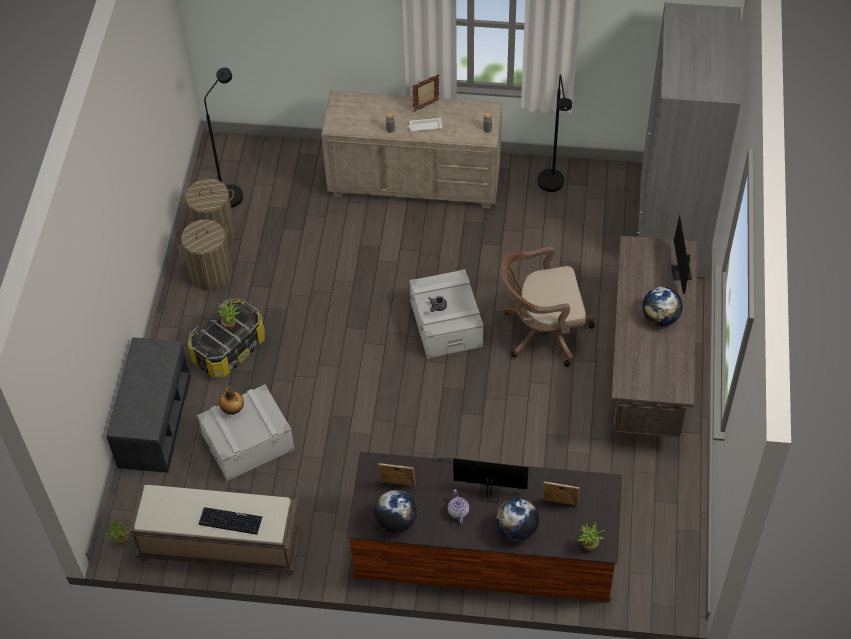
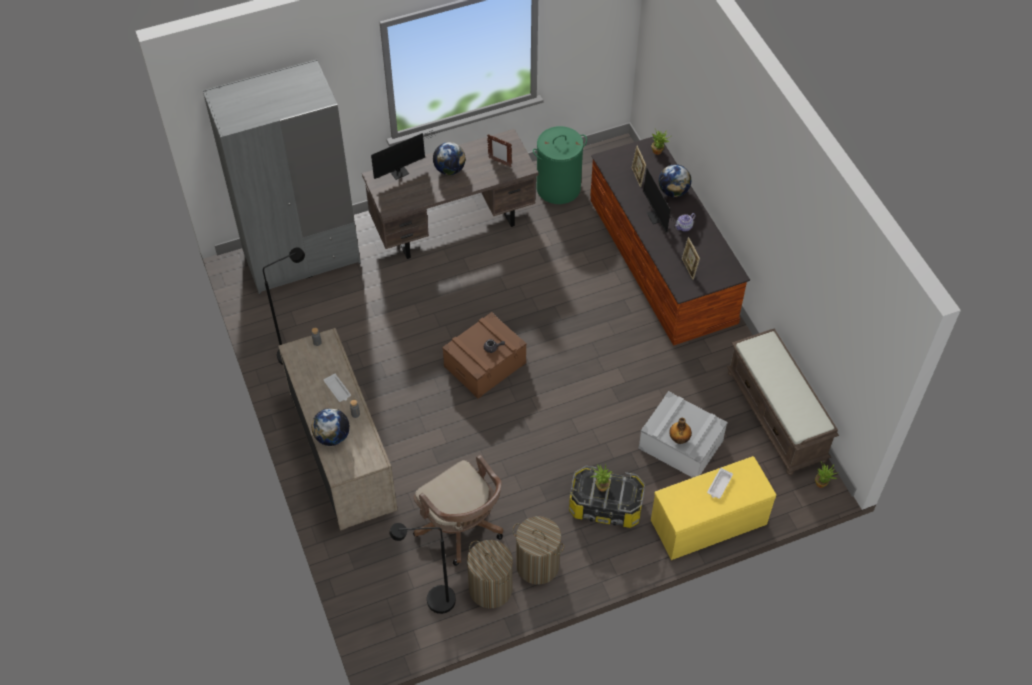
camera: 120 degrees left, 0 degrees up
grey bench [106,338,191,473] -> yellow bench [651,456,776,560]
keyboard [199,507,263,535] -> none
globe [374,490,417,533] -> globe moved to [312,408,350,446]
grey storage box [409,269,484,359] -> brown storage box [442,312,527,399]
picture frame [412,74,439,111] -> picture frame moved to [487,134,512,167]
brown office chair [500,247,595,367] -> brown office chair moved to [413,455,503,566]
none -> green laundry basket [533,126,587,204]
none -> white tray [707,468,733,499]

